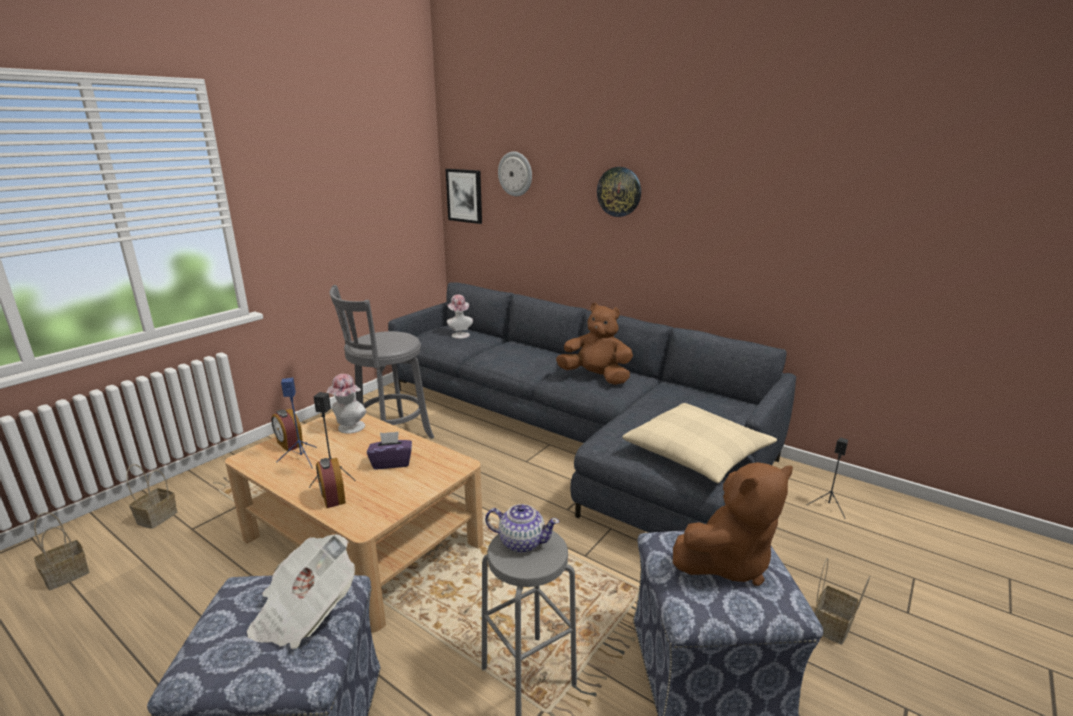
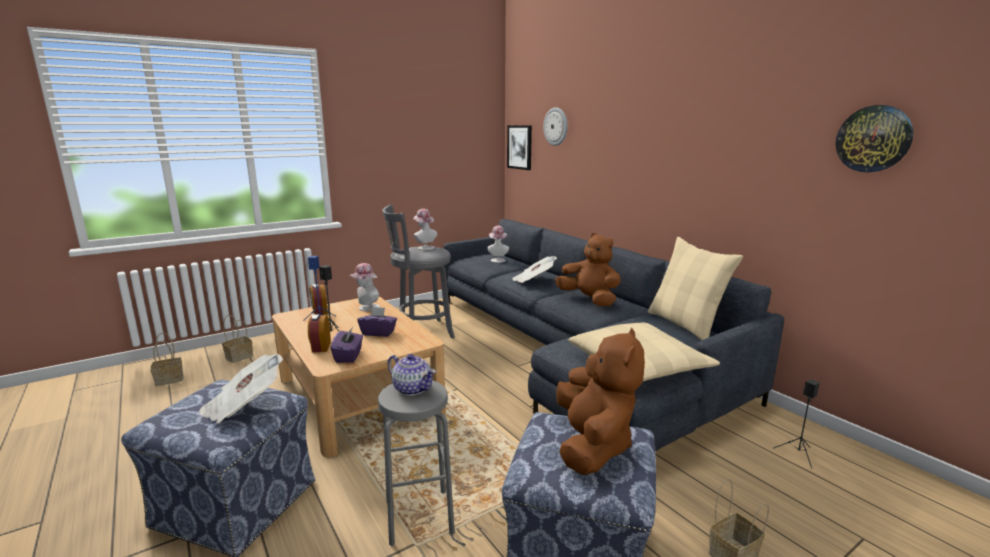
camera: 20 degrees right, 5 degrees down
wall clock [597,167,641,217] -> wall clock moved to [836,105,913,172]
brown plush toy [673,462,793,586] -> brown plush toy turned 75 degrees counterclockwise [556,328,645,475]
none -> purple tissue box [331,327,363,363]
none -> hat [414,209,437,250]
none -> newspaper [512,256,557,283]
none -> beige pillow [648,237,743,340]

